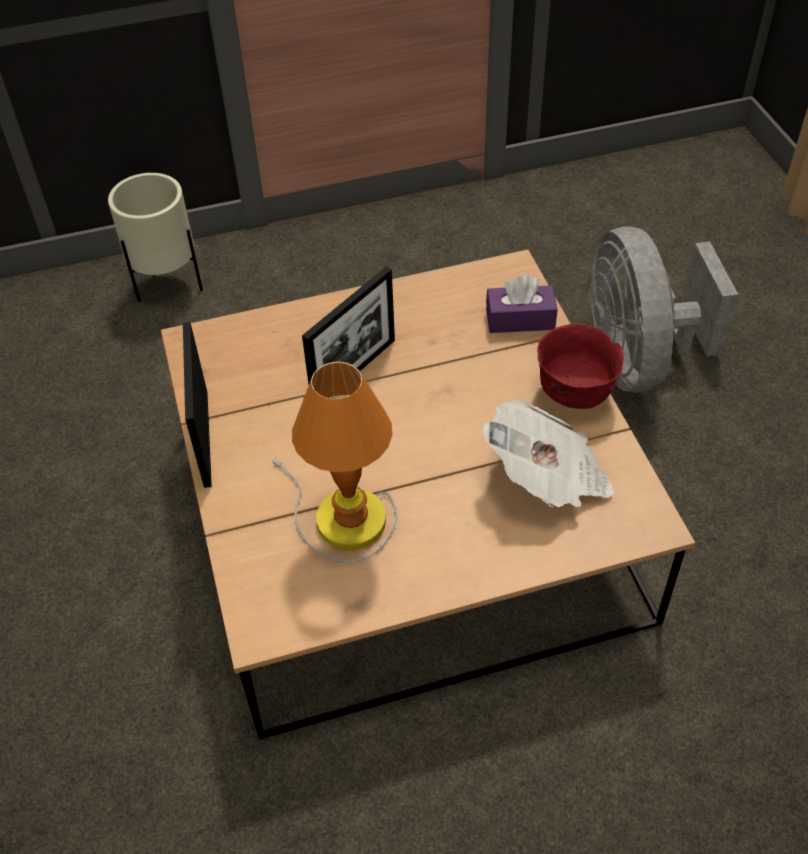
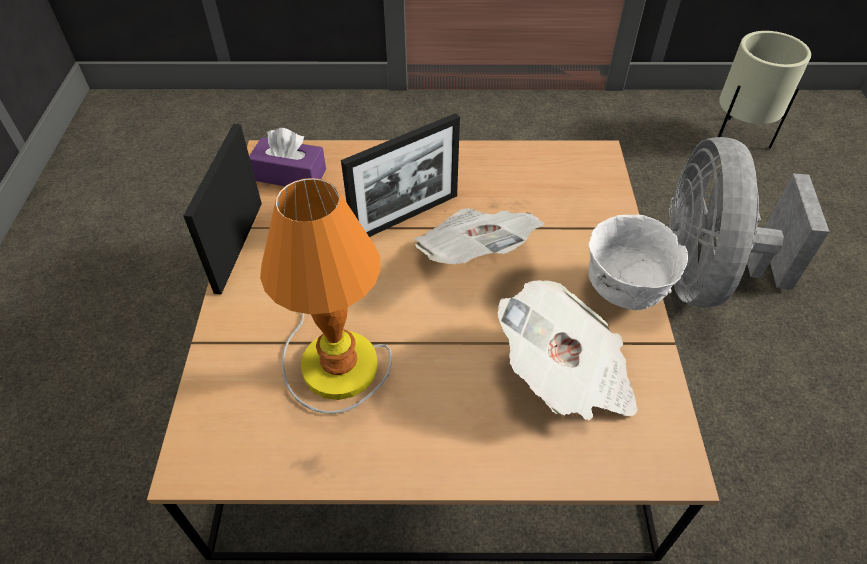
camera: 15 degrees right, 0 degrees up
beige planter [108,173,203,302] -> beige planter moved to [718,31,811,149]
purple tissue box [486,275,558,333] -> purple tissue box moved to [249,128,326,186]
red bowl [537,323,624,409] -> white bowl [589,214,688,310]
none -> newspaper [413,208,544,264]

